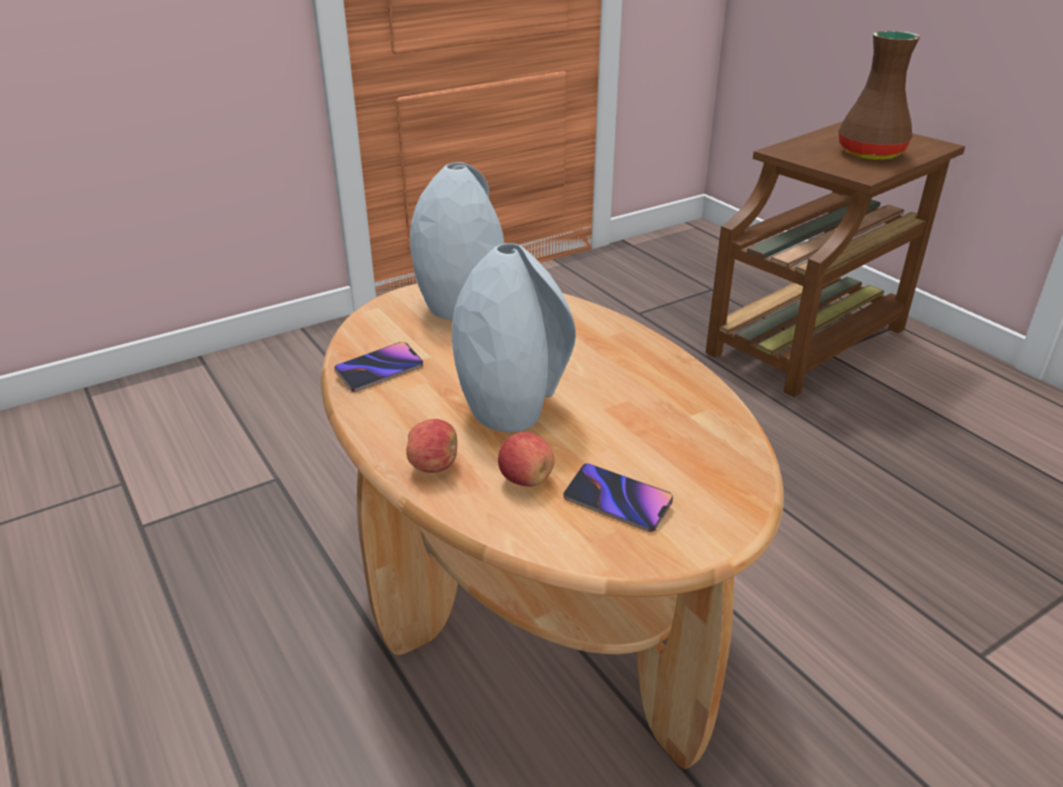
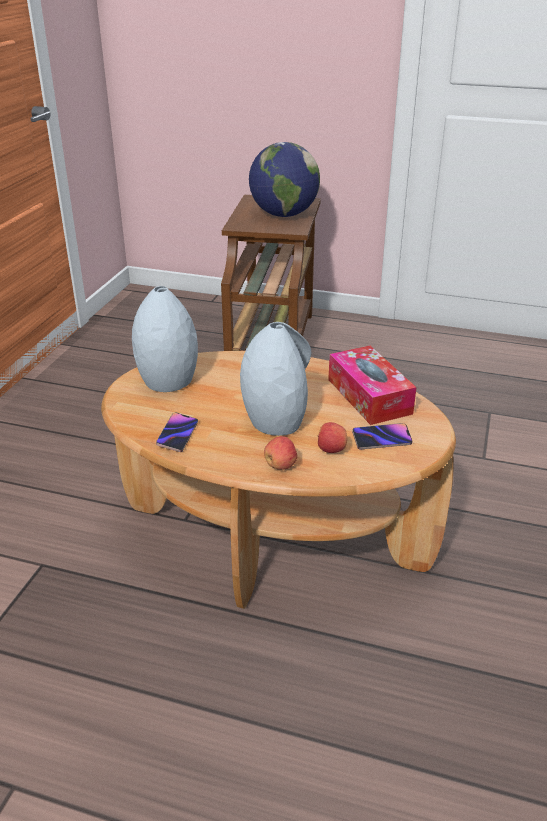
camera: 40 degrees left, 0 degrees up
brown vase [839,31,920,160] -> globe [249,142,320,217]
none -> tissue box [328,345,417,425]

